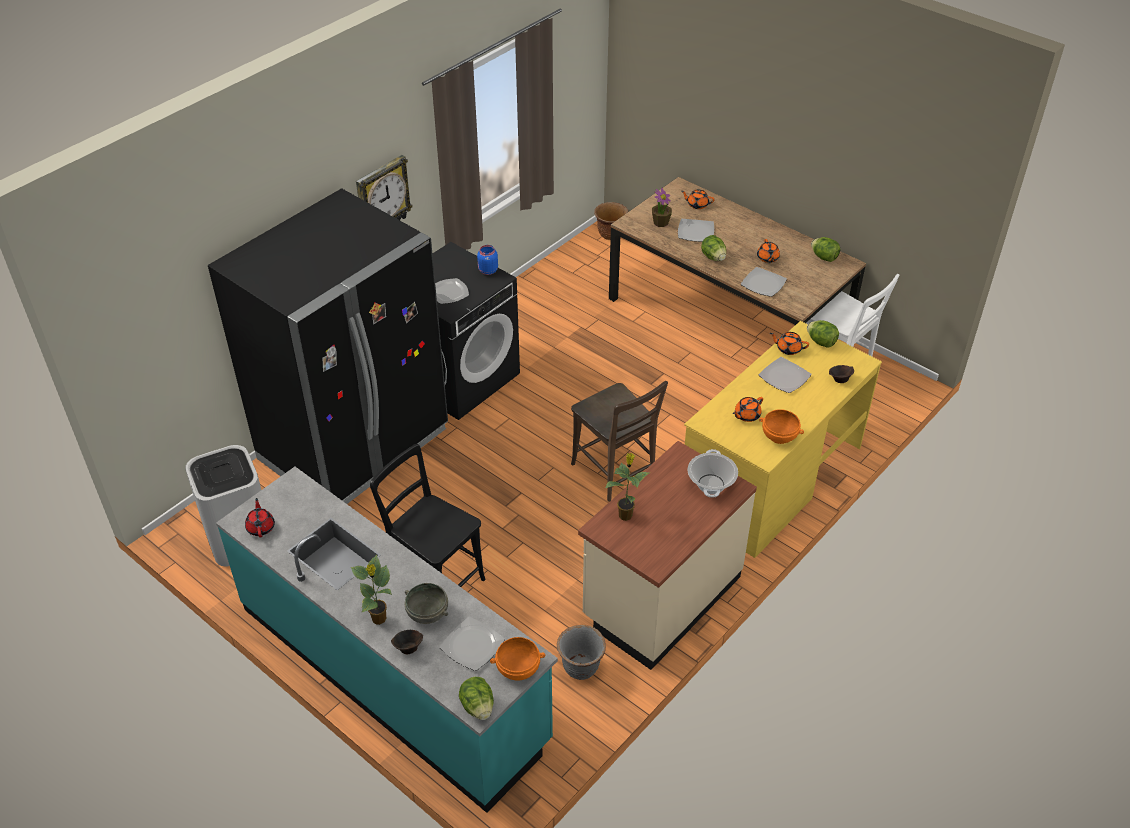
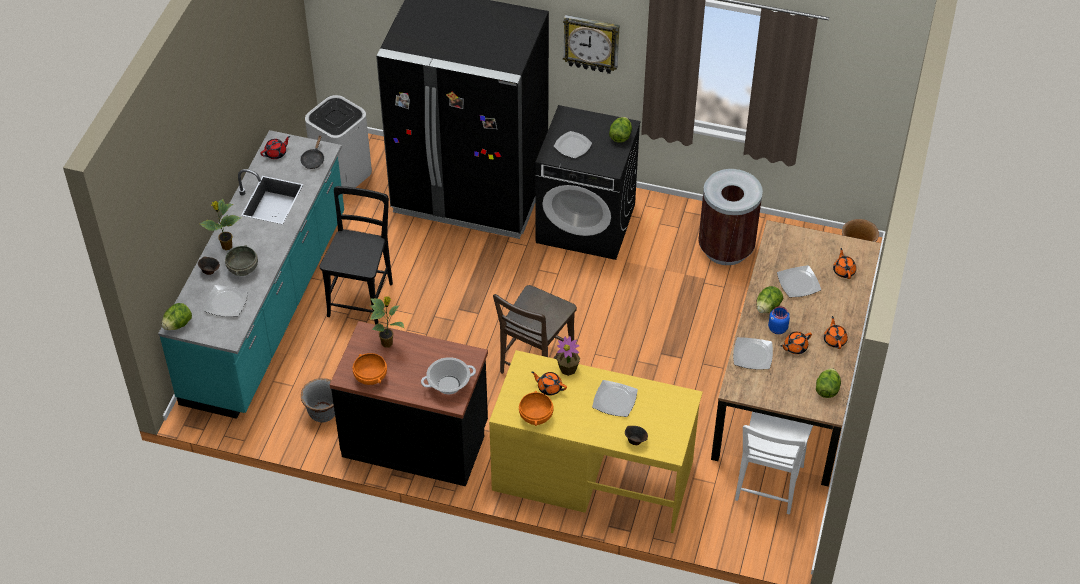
camera: 65 degrees right, 5 degrees up
blue jar [477,245,498,275] -> blue jar moved to [768,306,790,334]
orange bowl [490,637,545,681] -> orange bowl moved to [353,353,387,385]
beige counter [578,441,757,670] -> black counter [330,321,488,486]
potted plant [652,187,672,227] -> potted plant moved to [557,336,580,376]
orange teapot [770,332,809,355] -> orange teapot moved to [824,316,848,349]
lettuce [807,320,839,348] -> lettuce moved to [609,117,632,143]
none -> black frying pan [301,136,324,169]
none -> brown trash can [698,169,763,265]

